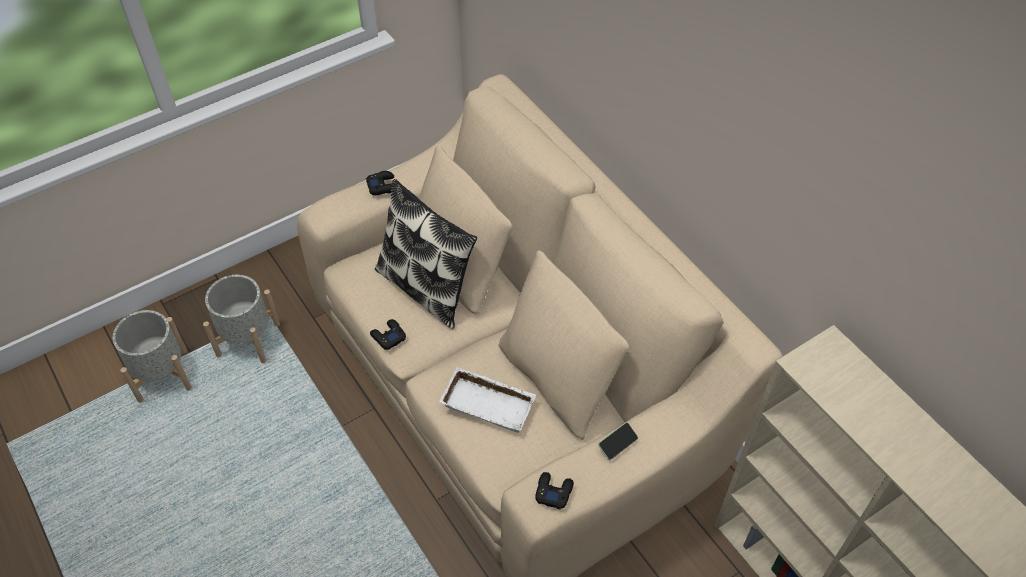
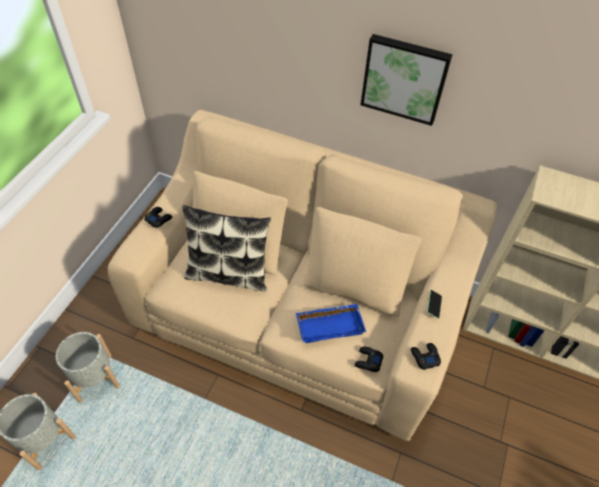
camera: 35 degrees left, 0 degrees up
black game controller [370,319,406,350] -> black game controller moved to [355,347,384,372]
white tray [439,367,536,433] -> blue tray [296,304,366,343]
none -> picture [361,34,453,126]

